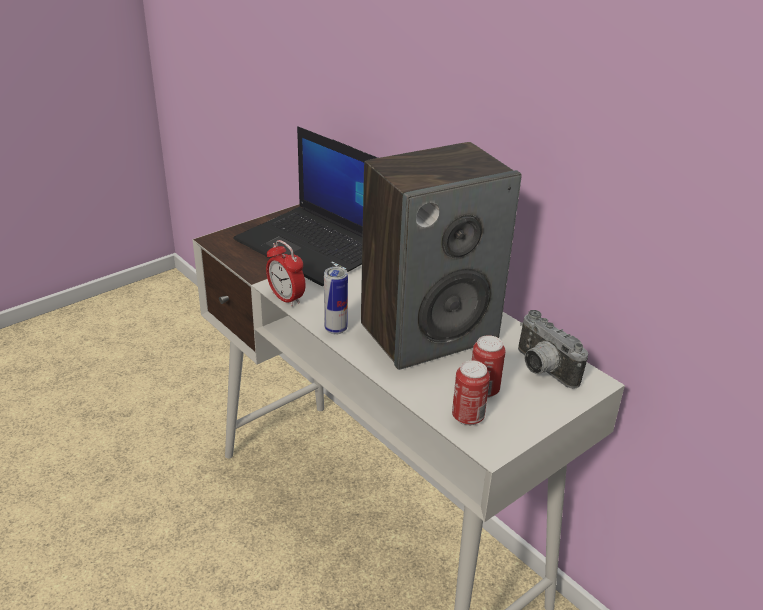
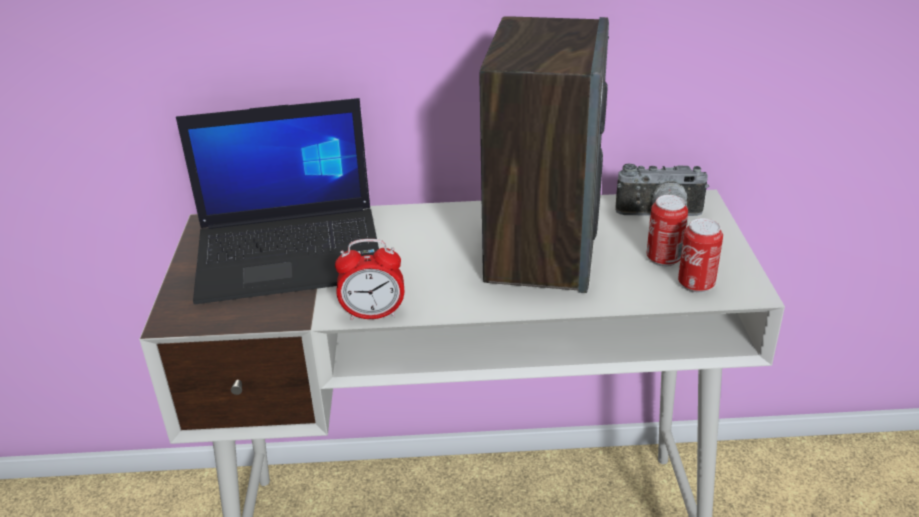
camera: 50 degrees left, 0 degrees up
can [324,267,348,335] -> none

